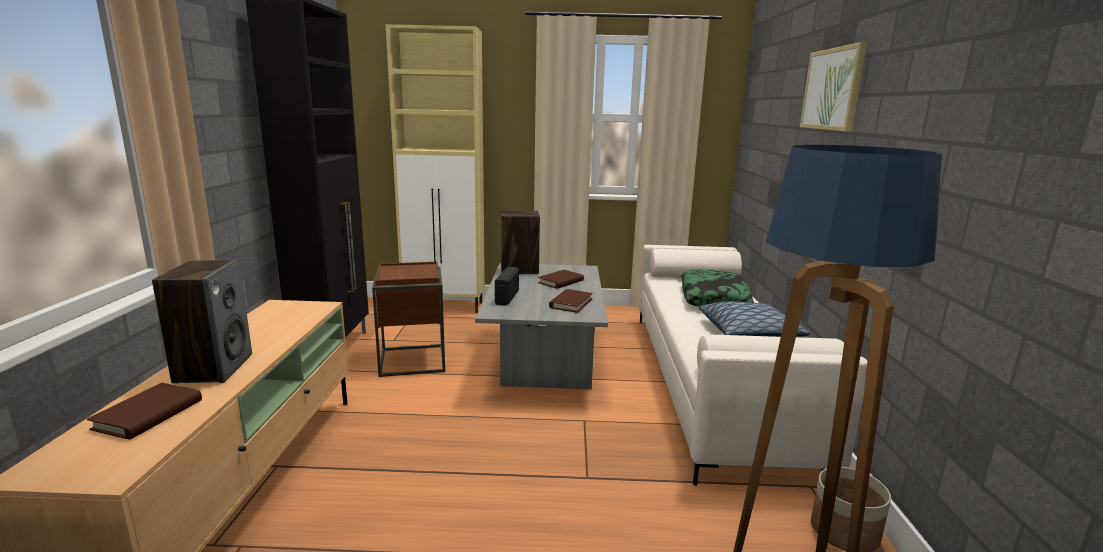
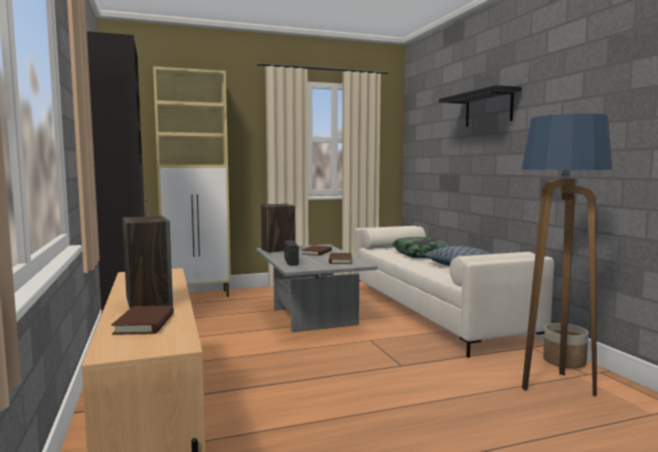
camera: 20 degrees left, 10 degrees down
brown side table [372,262,445,377] -> none
picture [800,42,867,132] -> black shelf [439,85,522,127]

